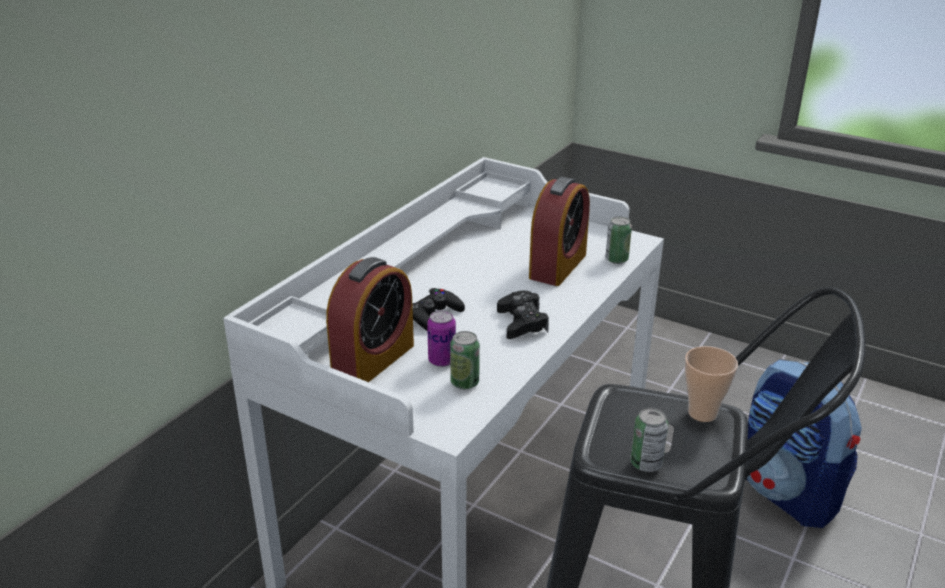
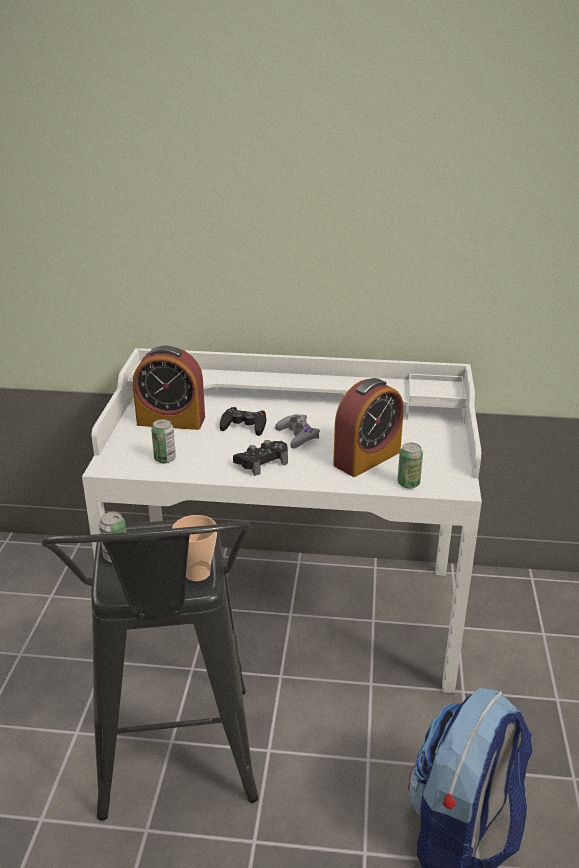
camera: 65 degrees right, 0 degrees up
can [427,310,456,367] -> none
alarm clock [529,177,590,286] -> alarm clock turned 45 degrees counterclockwise [333,378,404,477]
none -> grey game controller [275,414,320,449]

